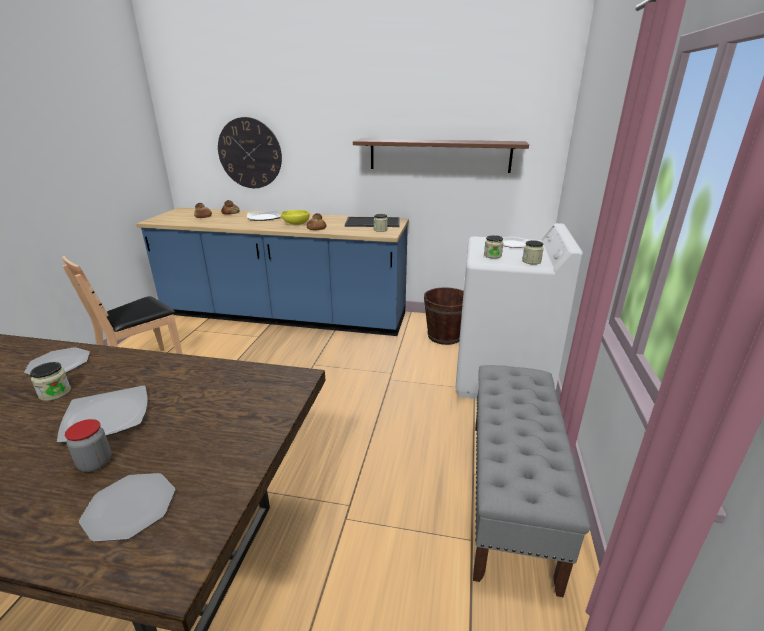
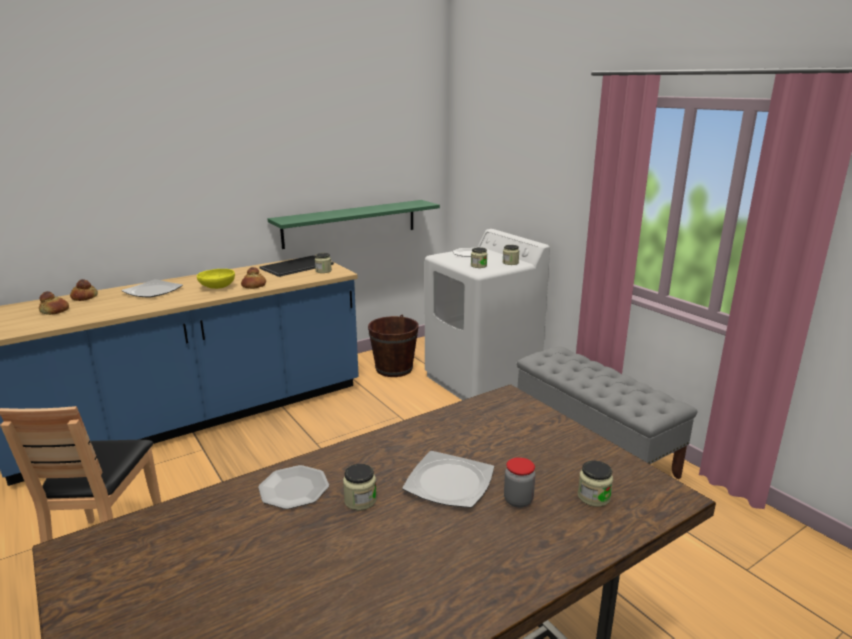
camera: 45 degrees left, 5 degrees down
plate [79,473,175,542] -> jar [578,461,613,507]
wall clock [218,117,282,188] -> none
brown shelf [353,139,529,173] -> none
none -> green shelf [267,200,440,249]

